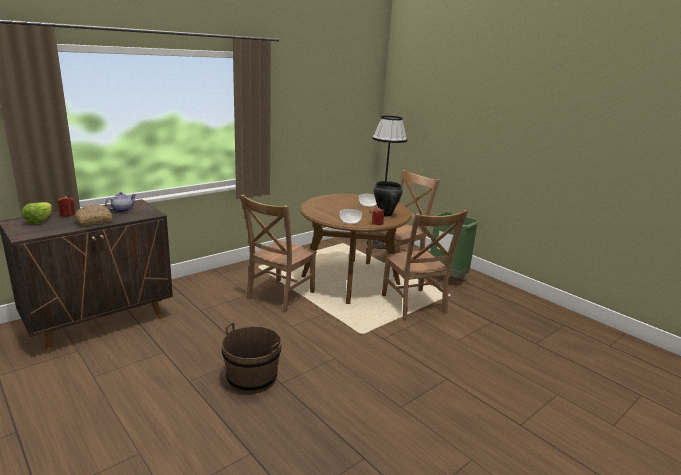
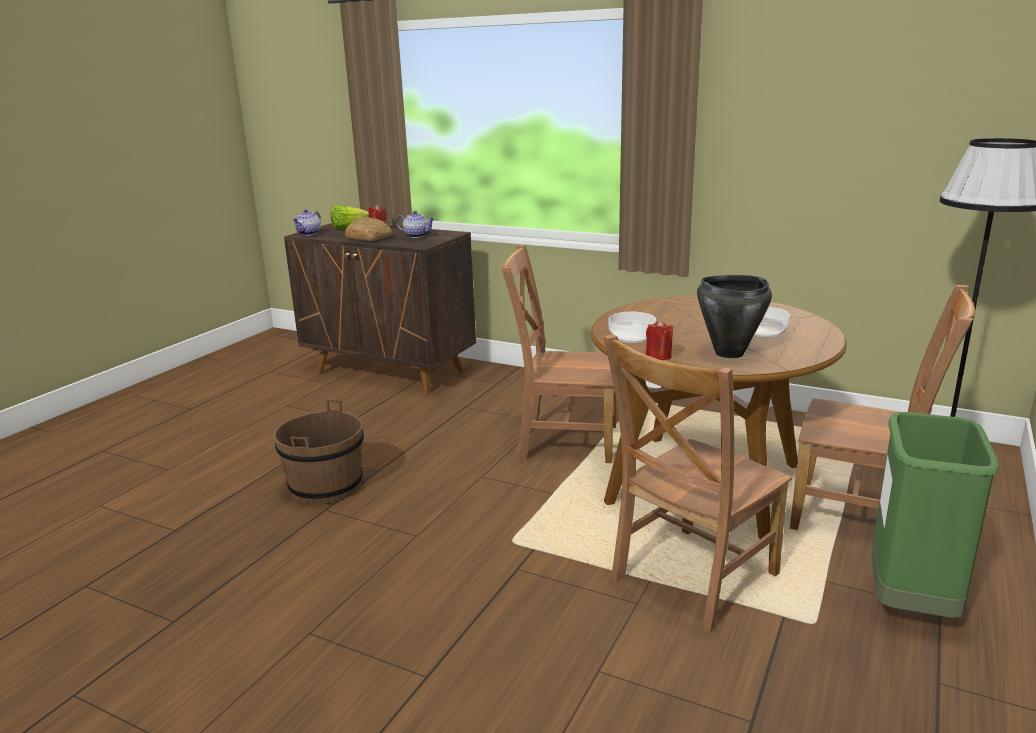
camera: 70 degrees right, 0 degrees up
none -> teapot [292,209,321,236]

